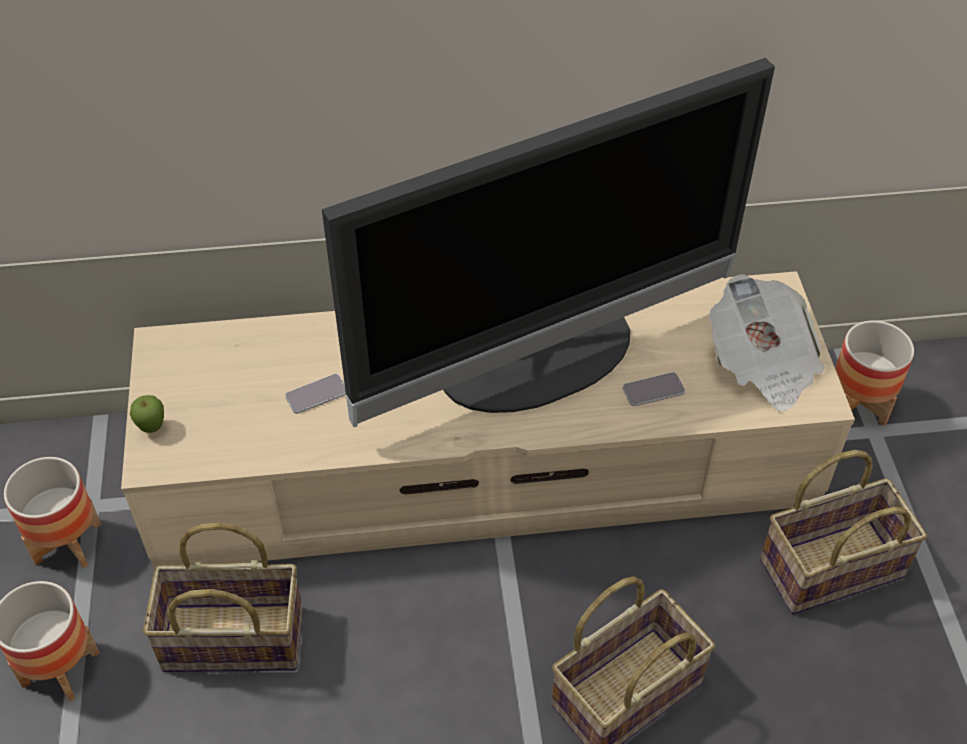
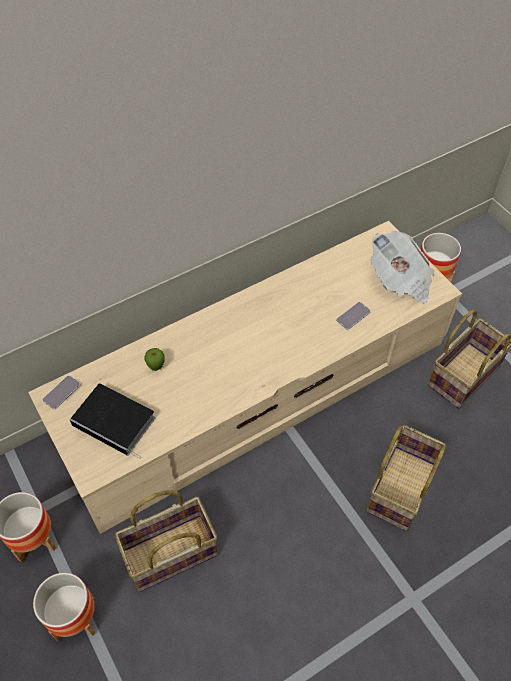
camera: 25 degrees left, 5 degrees up
apple [130,395,164,433] -> apple moved to [144,348,165,371]
phone [285,374,346,414] -> phone moved to [43,375,80,409]
television [322,58,775,427] -> none
none -> book [70,383,155,459]

